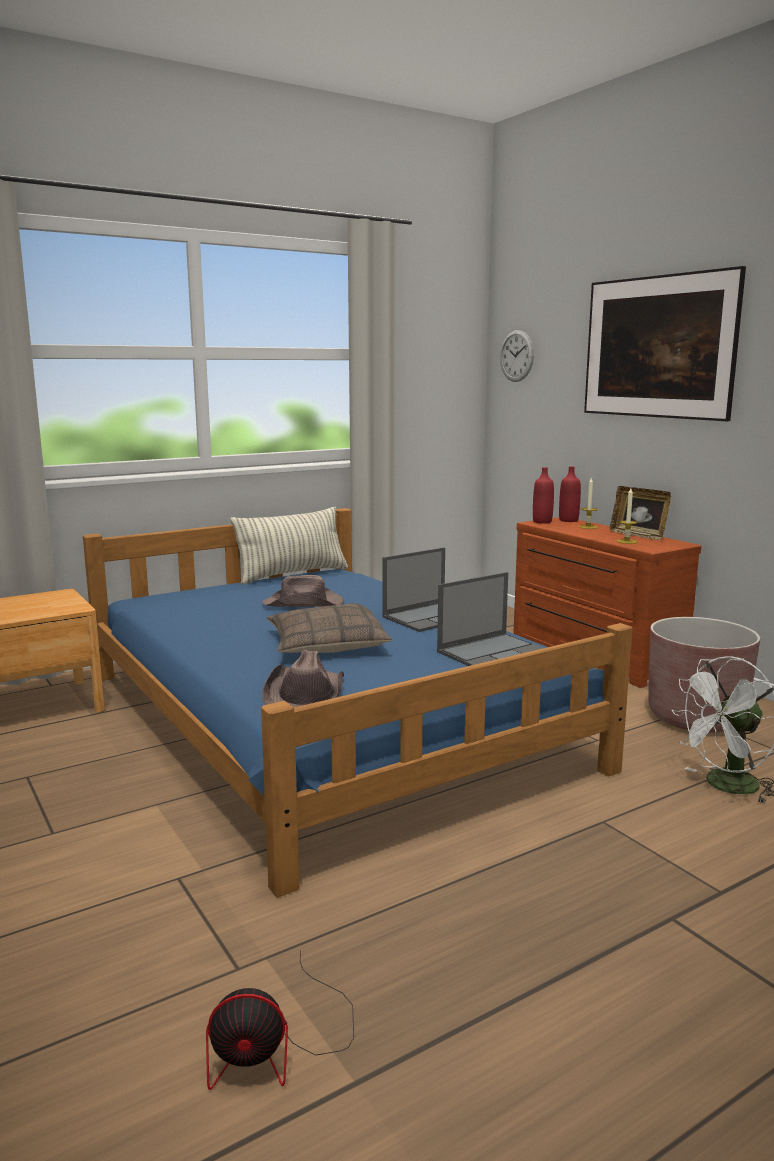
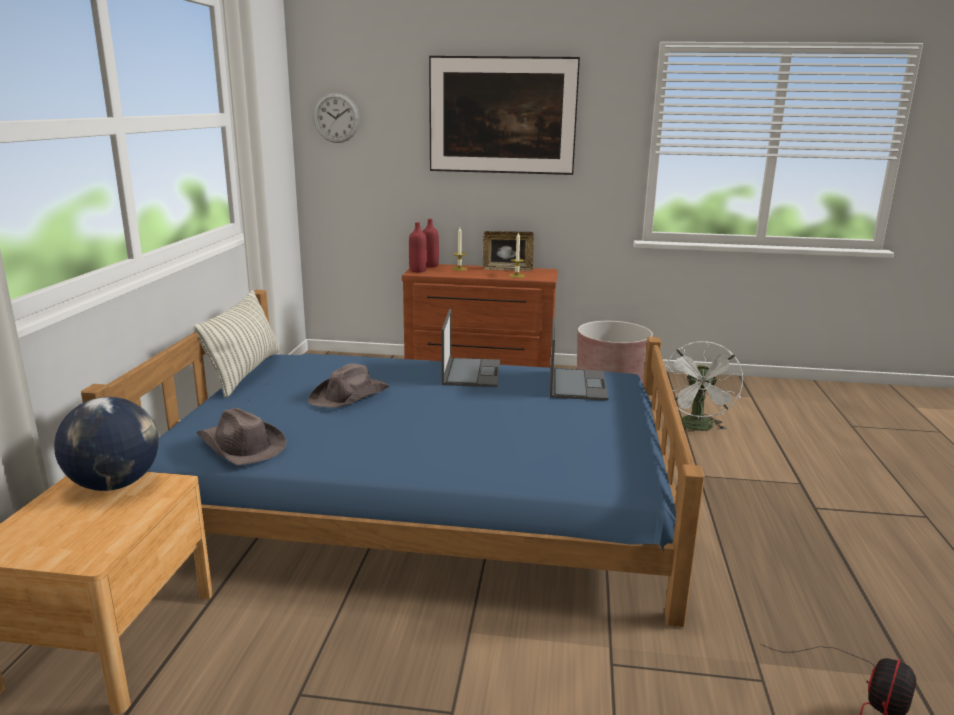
camera: 50 degrees left, 5 degrees up
brown hat [262,650,344,707] -> brown hat moved to [197,408,287,465]
pillow [267,603,392,653] -> none
none -> globe [54,397,159,491]

